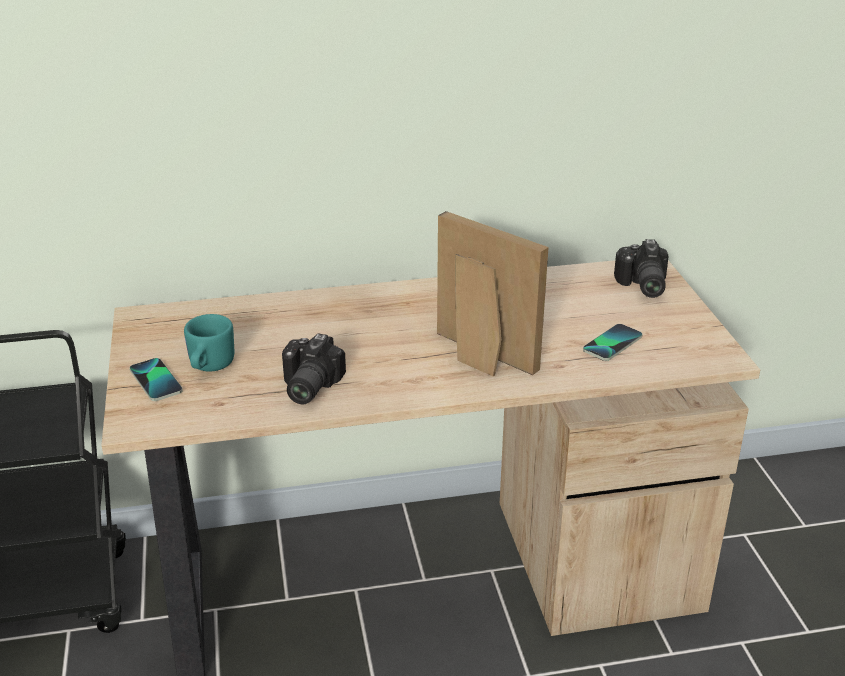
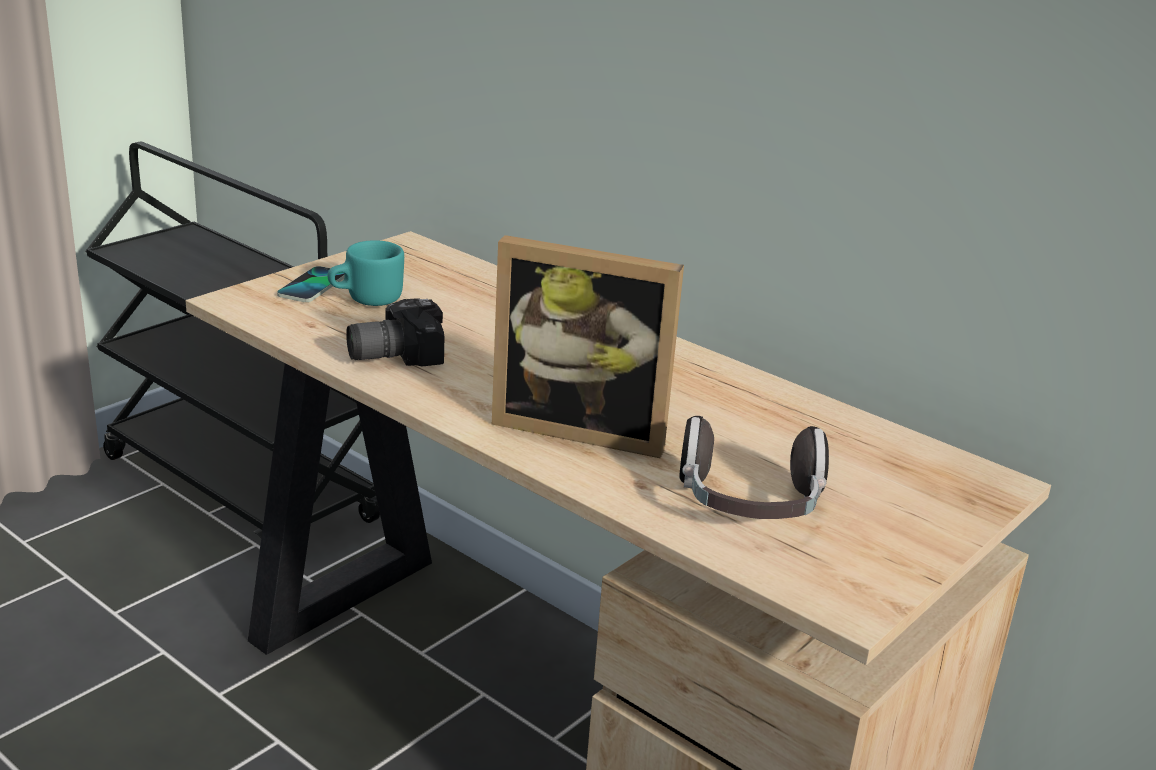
camera: 50 degrees right, 5 degrees down
picture frame [437,211,549,376] -> picture frame turned 105 degrees clockwise [492,235,684,458]
phone [583,324,642,361] -> headphones [679,416,829,519]
camera [614,239,669,298] -> none

